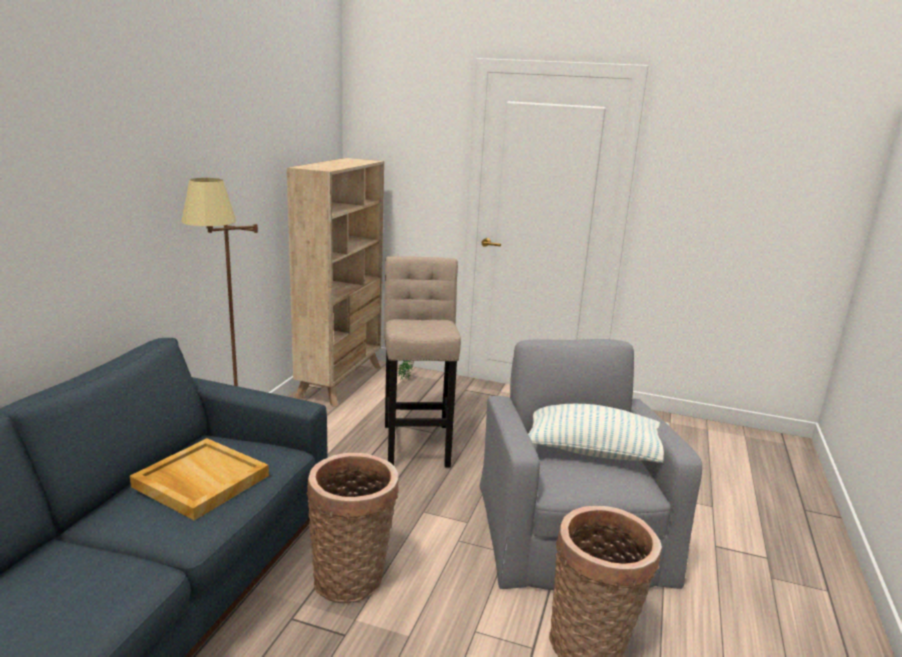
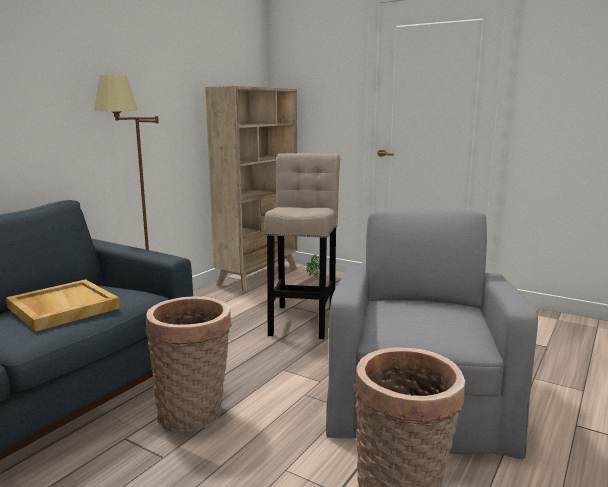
camera: 15 degrees right, 5 degrees down
pillow [528,404,669,463] -> none

